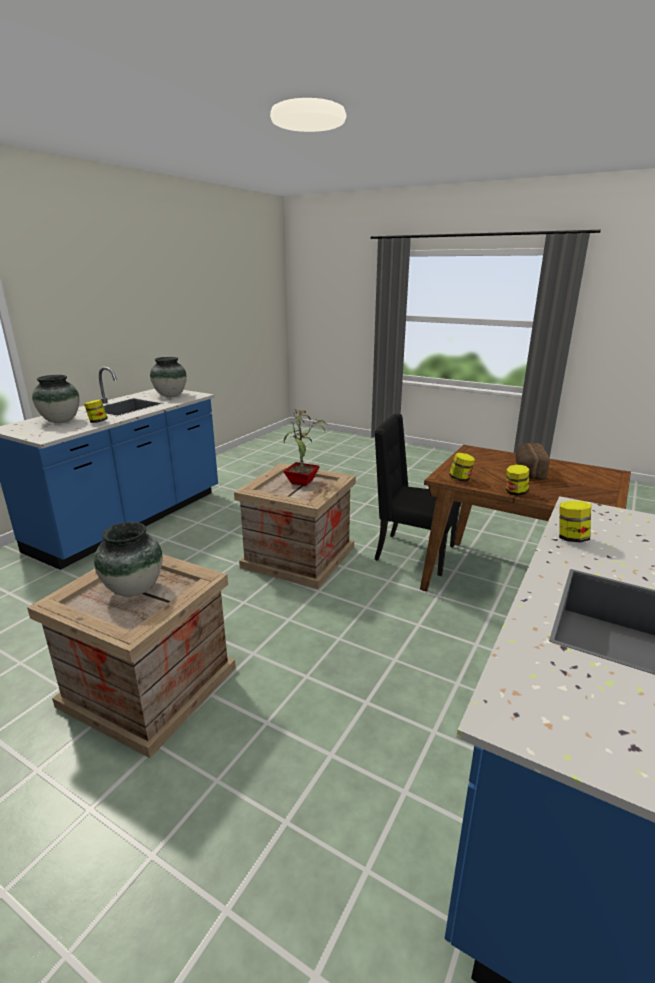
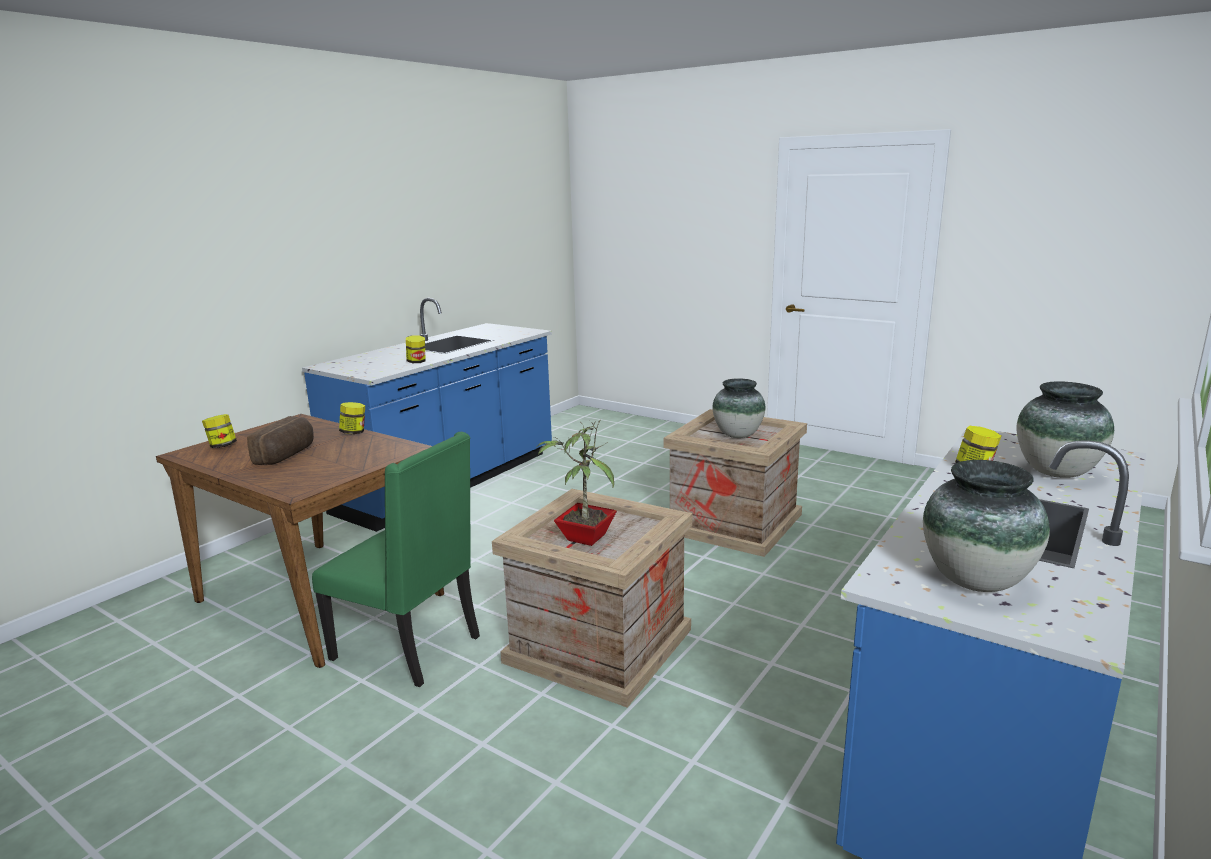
camera: 175 degrees left, 5 degrees down
black chair [375,414,461,576] -> green chair [312,432,480,687]
jar [449,453,475,482] -> jar moved to [202,414,237,448]

